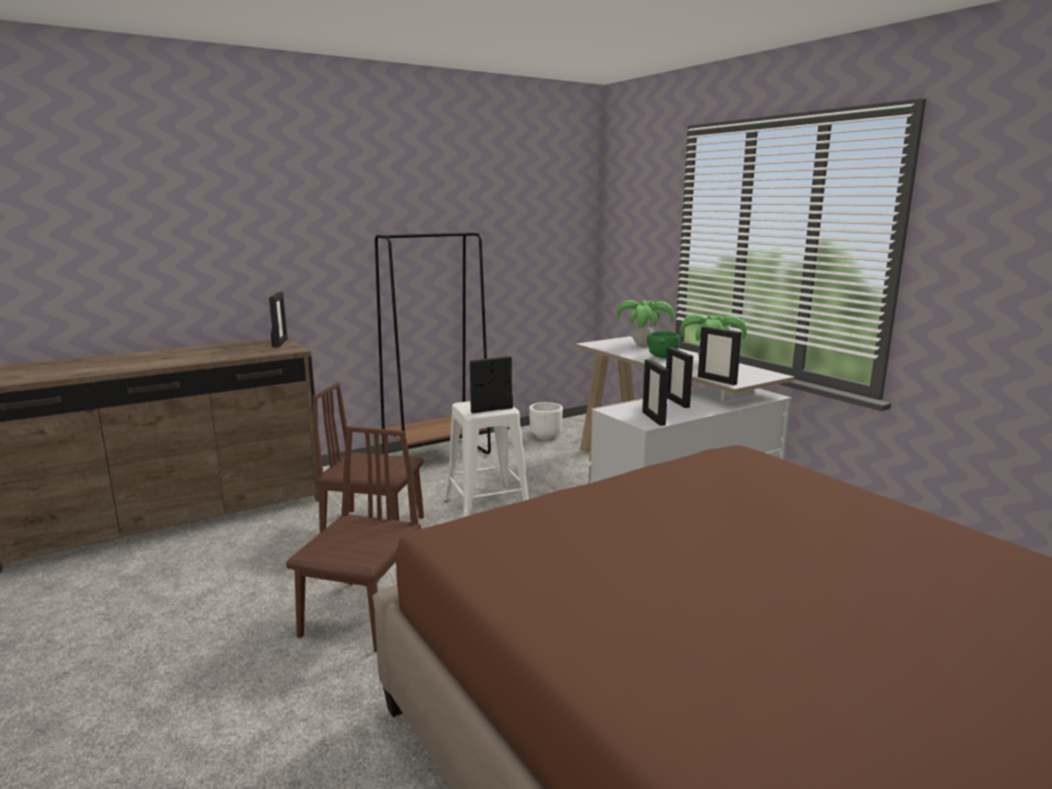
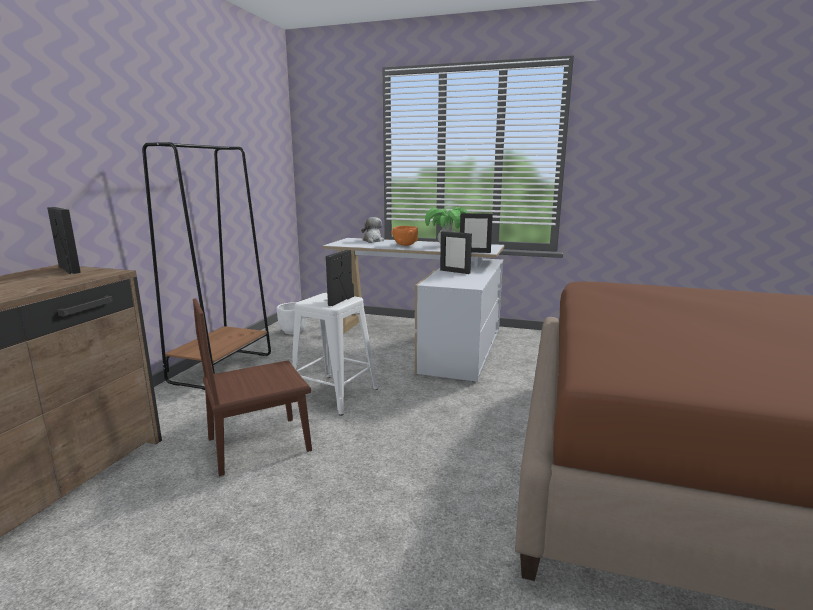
camera: 40 degrees left, 0 degrees up
brown chair [286,426,421,652] -> none
potted plant [616,300,674,346] -> plush toy [361,217,384,243]
picture frame [642,359,669,426] -> none
green bowl [647,331,680,358] -> orange bowl [391,226,418,246]

